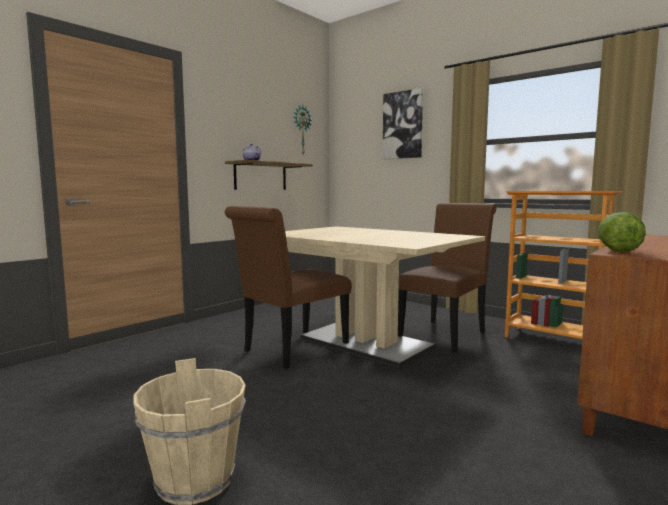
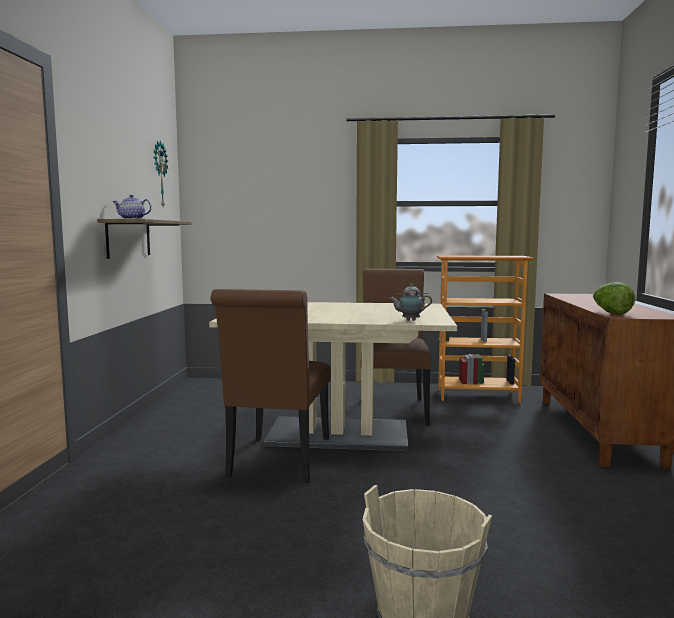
camera: 35 degrees left, 0 degrees up
picture [382,88,423,159] -> none
none -> teapot [389,284,432,321]

